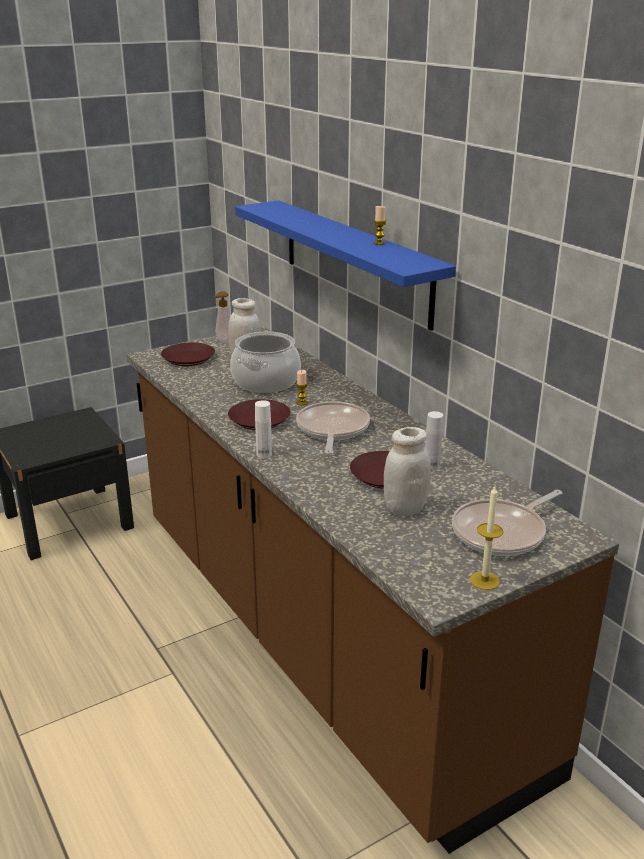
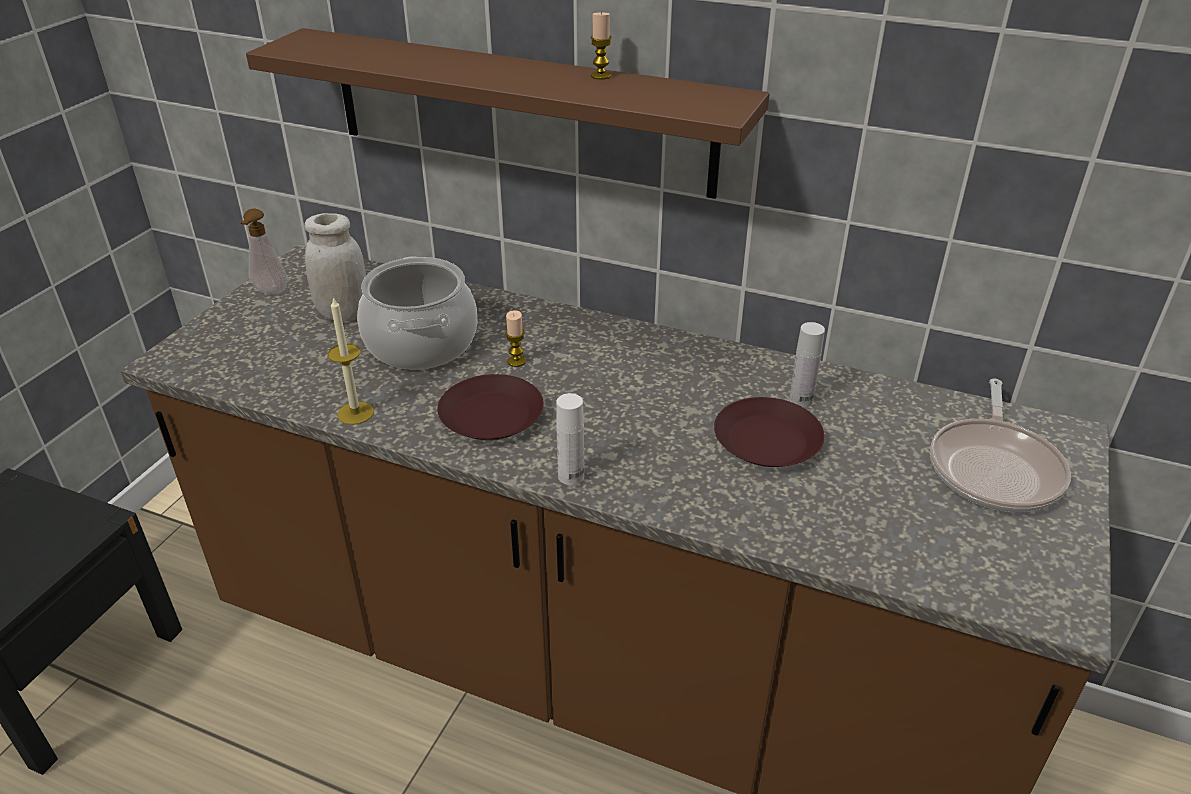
camera: 35 degrees left, 10 degrees up
brown plate [161,342,215,366] -> none
blue shelf [235,200,456,331] -> brown shelf [246,28,770,199]
frying pan [296,401,370,455] -> none
white jar [384,427,431,516] -> none
candle [470,486,503,590] -> candle moved to [328,297,374,425]

